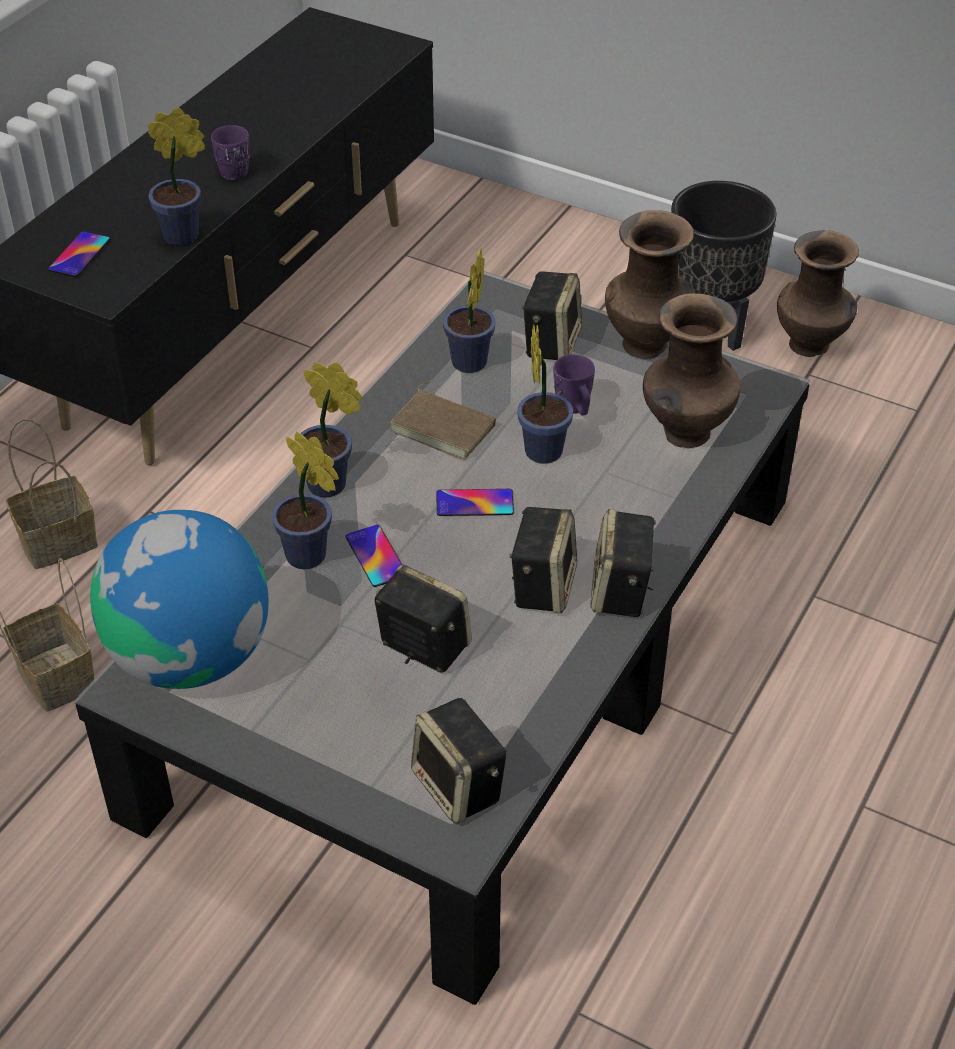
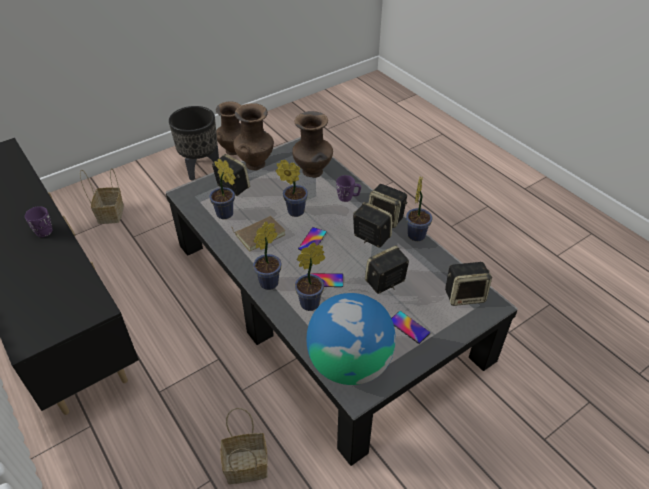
camera: 65 degrees left, 0 degrees up
basket [6,419,98,569] -> basket moved to [80,168,124,224]
phone [48,231,110,277] -> phone moved to [391,311,430,344]
potted plant [148,107,205,246] -> potted plant moved to [406,176,432,241]
purple mug [554,354,595,416] -> purple mug moved to [336,175,361,202]

